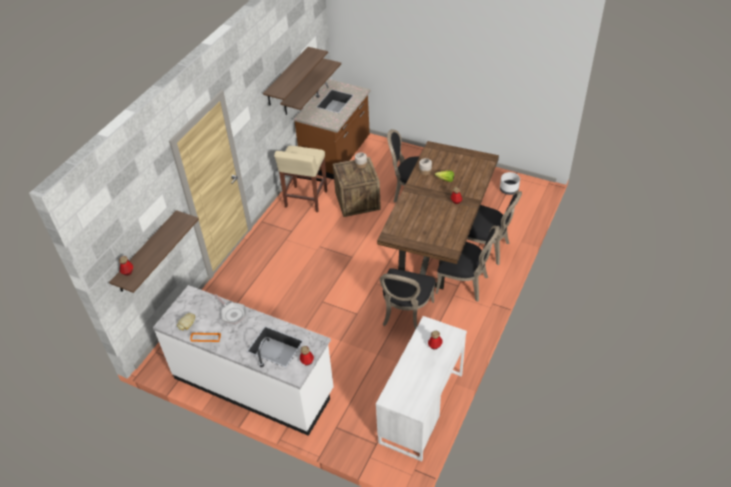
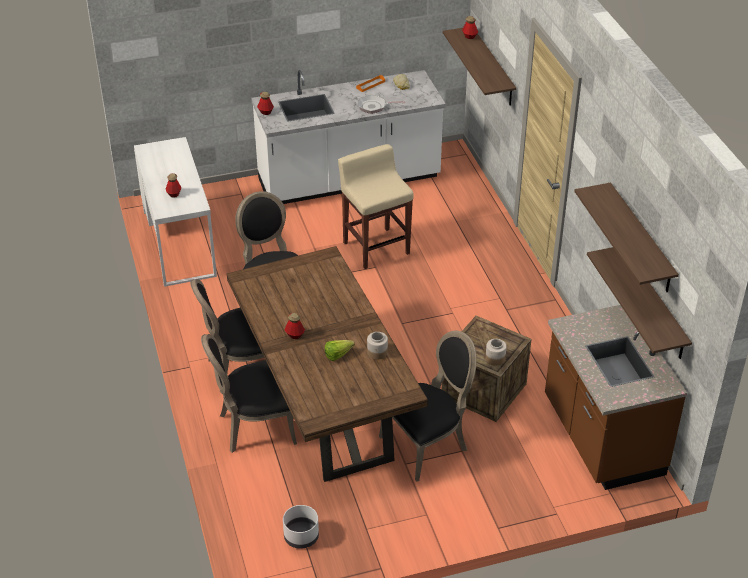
camera: 135 degrees right, 5 degrees down
beige stool [274,146,327,212] -> beige stool moved to [338,144,414,269]

